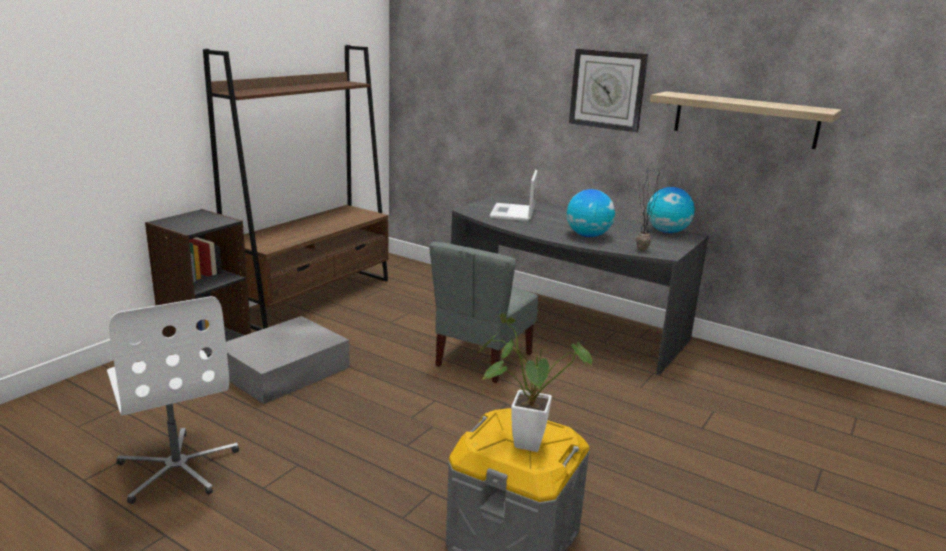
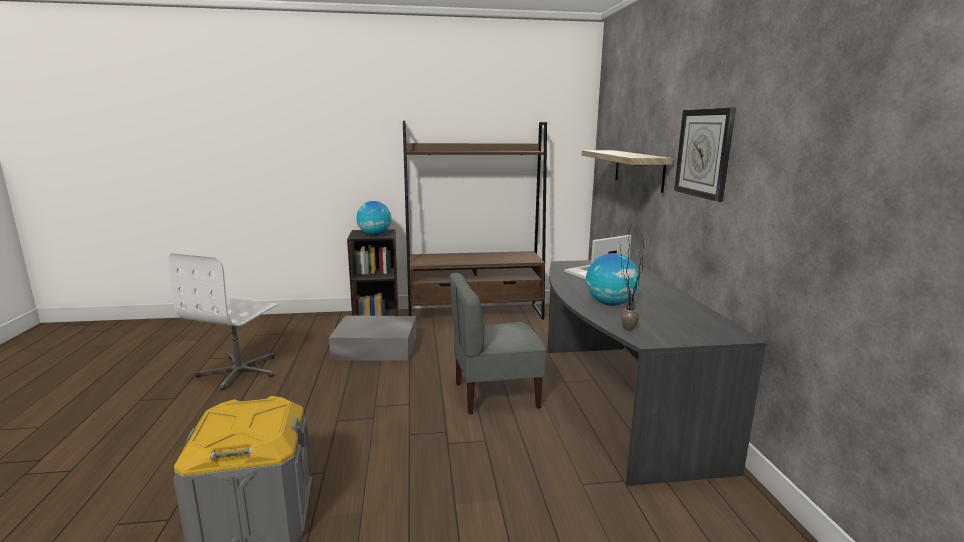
camera: 50 degrees right, 5 degrees down
potted plant [479,313,592,452] -> none
globe [646,187,695,233] -> globe moved to [356,201,391,235]
shelf [650,91,841,149] -> shelf moved to [582,150,673,193]

